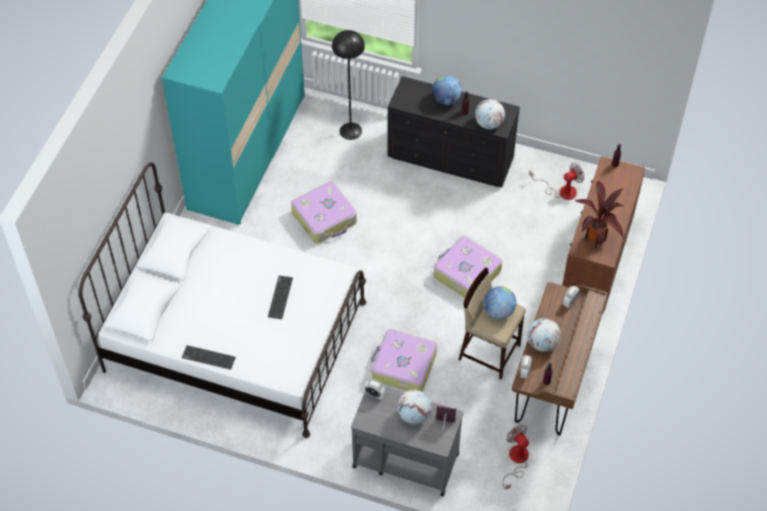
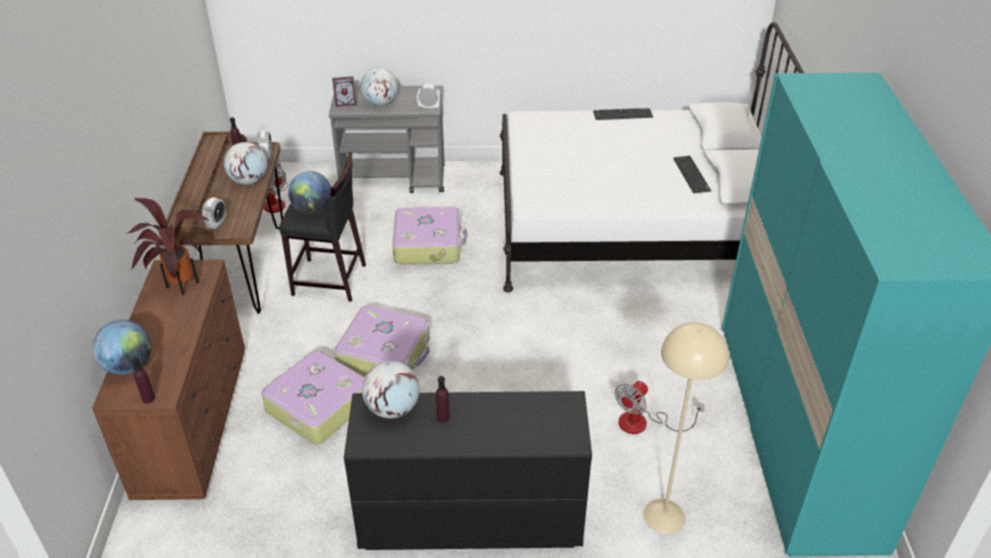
camera: 160 degrees right, 15 degrees down
keyboard [268,275,293,319] -> keyboard moved to [673,156,711,193]
suitcase [291,182,357,243] -> suitcase moved to [261,350,365,445]
black floor lamp [332,30,365,140] -> beige floor lamp [643,322,729,534]
globe [432,75,462,105] -> globe moved to [92,320,151,375]
beige stool [458,267,526,379] -> black stool [279,152,366,302]
fan [529,163,585,200] -> fan moved to [615,381,705,434]

